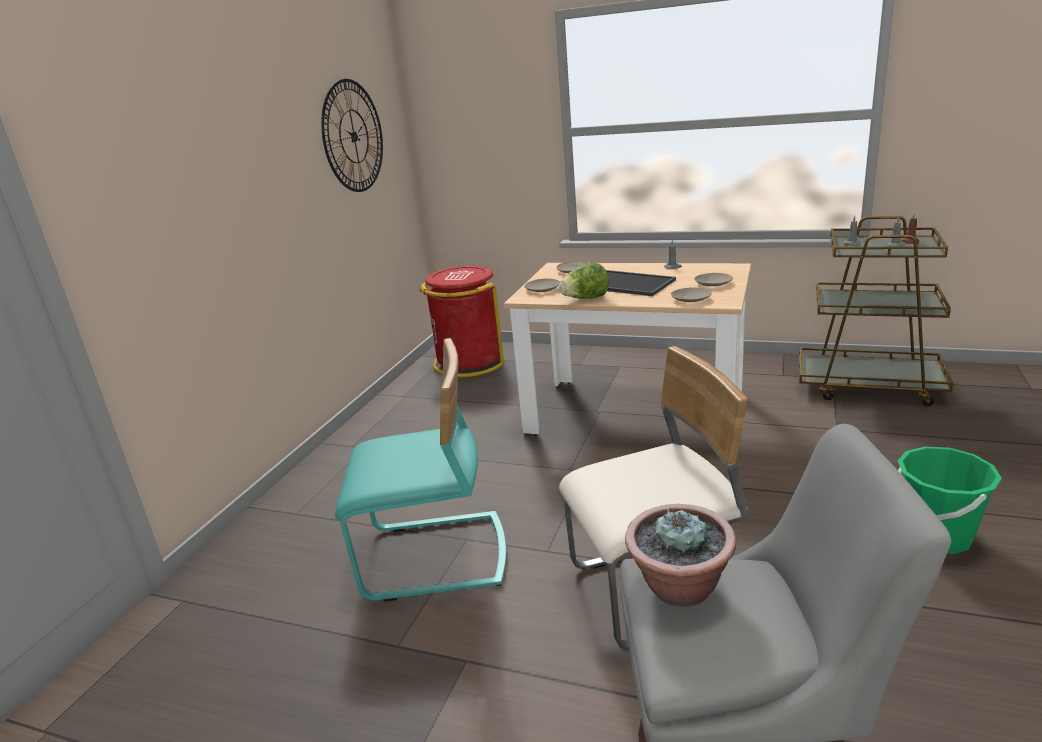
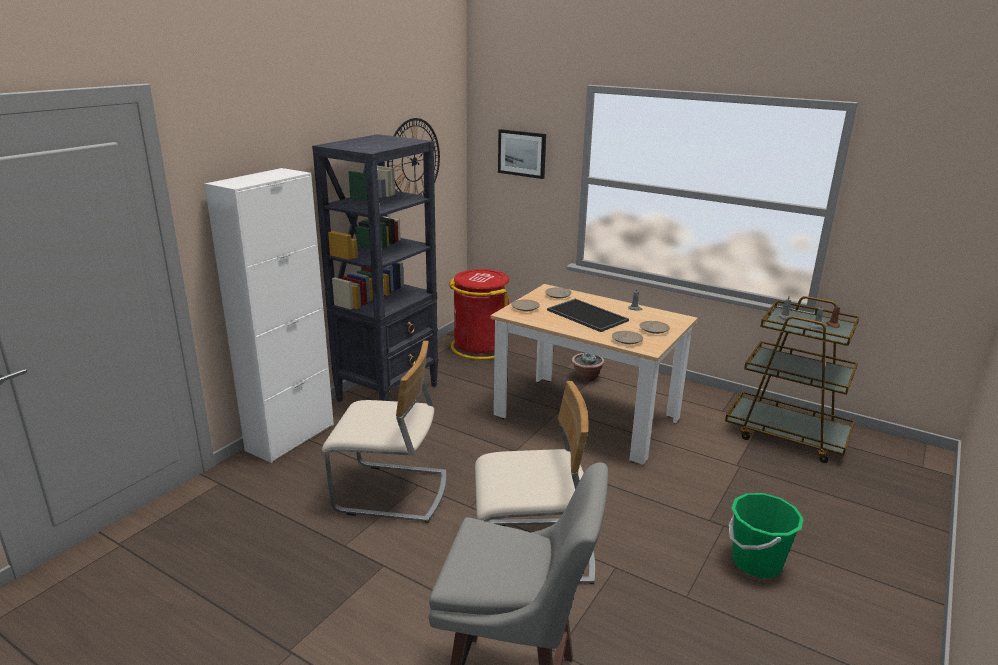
camera: 10 degrees right, 0 degrees up
turquoise chair [335,338,506,601] -> beige chair [322,341,446,523]
lettuce [559,263,609,299] -> none
potted plant [625,504,736,607] -> potted plant moved to [572,353,605,382]
none -> white cabinet [204,168,334,463]
none -> black bookcase [312,134,439,402]
none -> picture [498,129,546,179]

